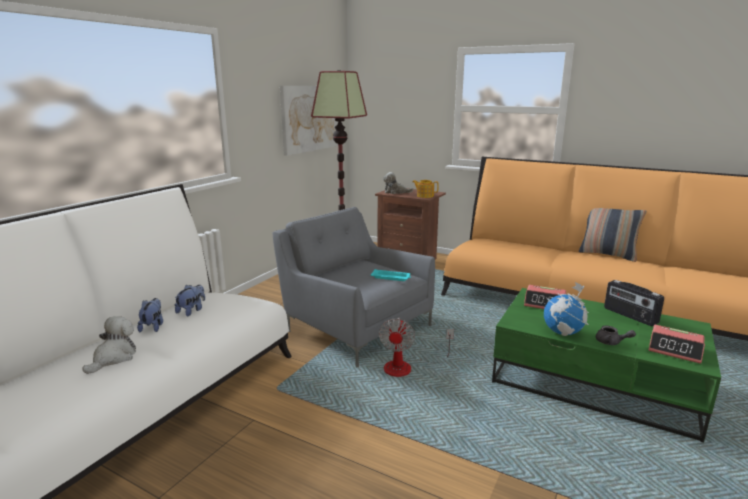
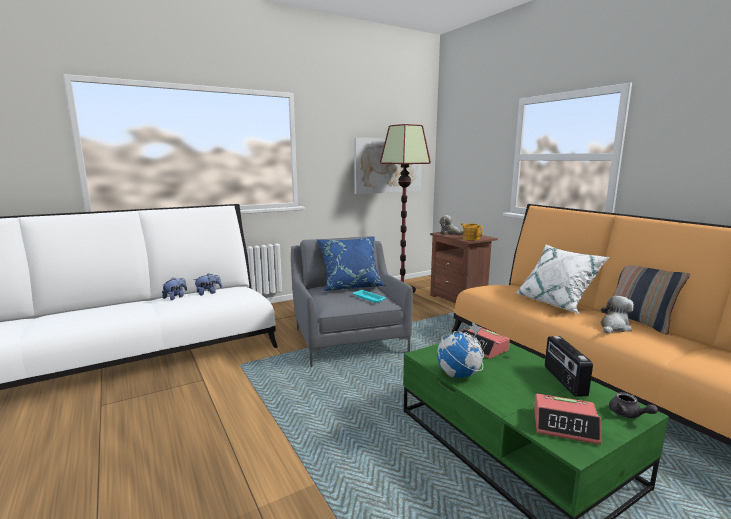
camera: 30 degrees right, 5 degrees down
plush toy [82,316,136,374] -> plush toy moved to [600,296,634,334]
fan [378,318,454,377] -> none
grey teapot [596,326,636,345] -> grey teapot moved to [609,392,658,418]
alarm clock [649,325,705,364] -> alarm clock turned 45 degrees counterclockwise [534,394,601,445]
none -> blue pillow [316,236,386,291]
none -> white pillow [515,244,610,314]

